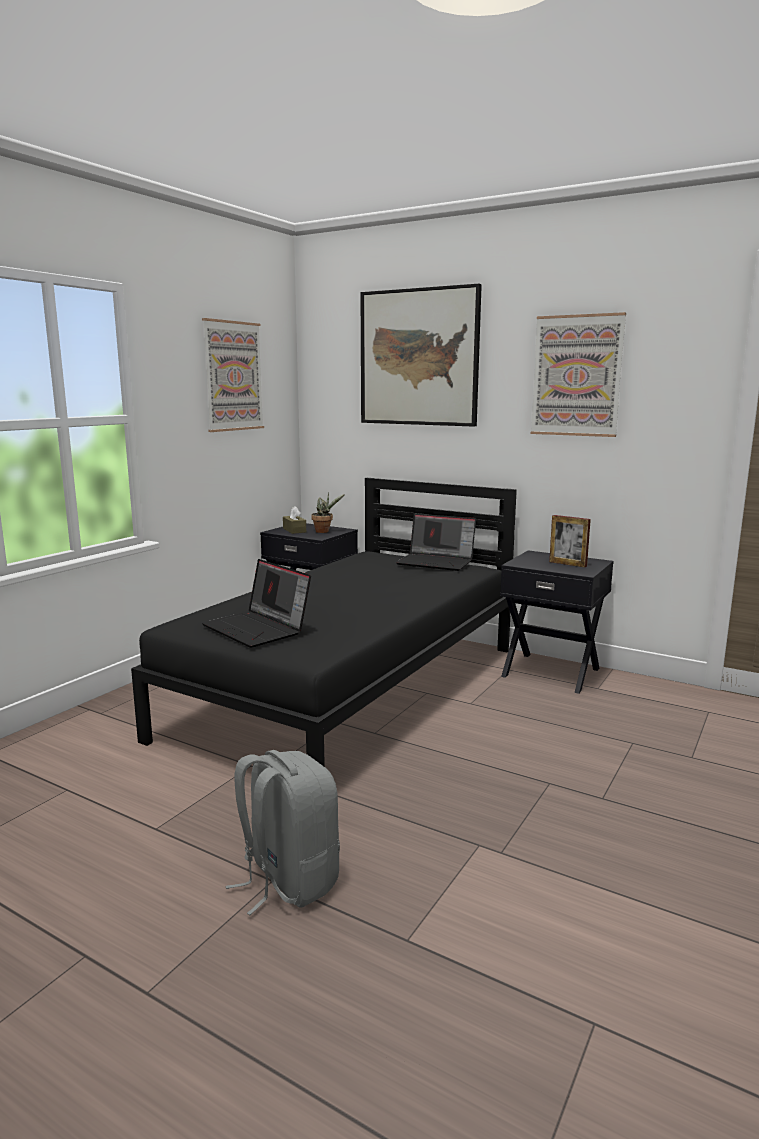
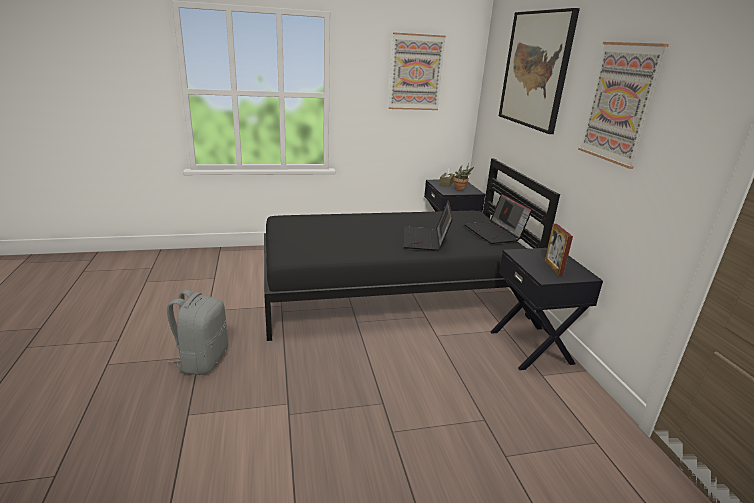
camera: 45 degrees right, 10 degrees up
laptop [202,559,311,648] -> laptop moved to [404,200,453,251]

